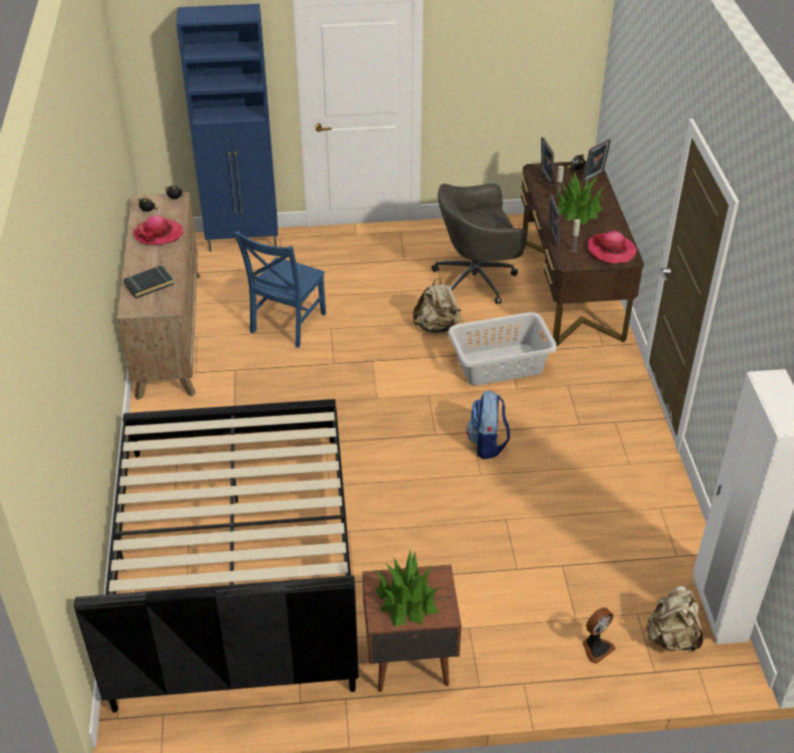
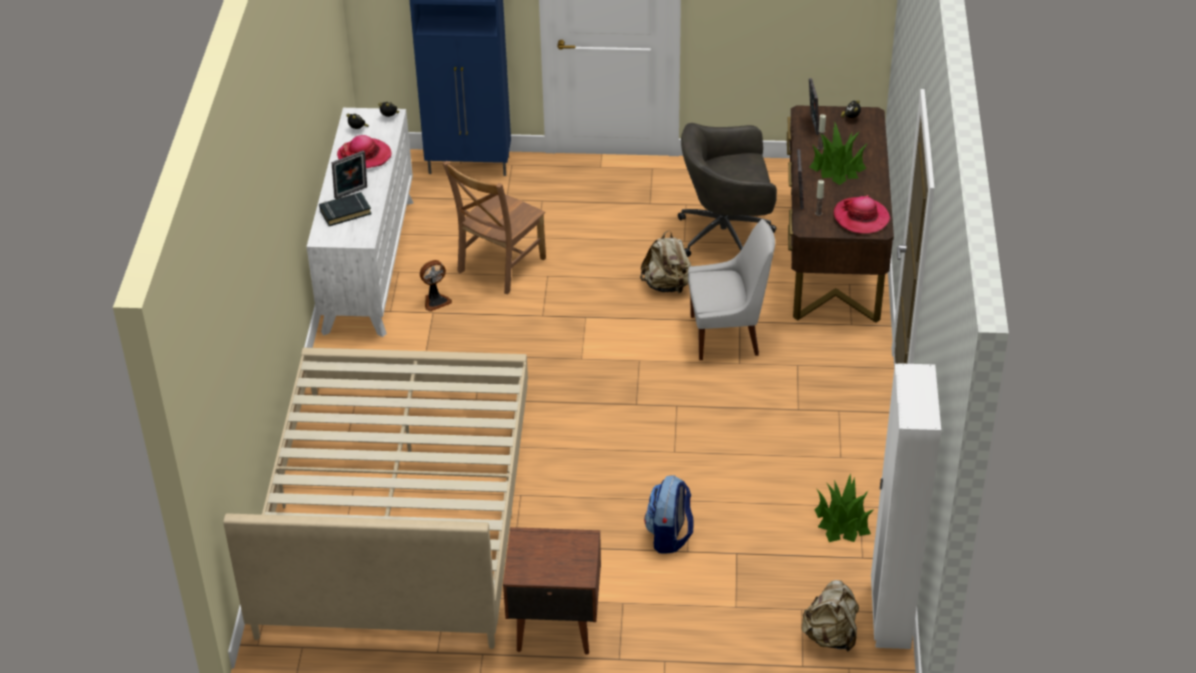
camera: 10 degrees right, 0 degrees up
black bed [74,399,359,713] -> beige bed [223,348,528,649]
brown dresser [117,192,200,400] -> white dresser [307,108,413,337]
blue chair [234,230,326,348] -> brown chair [442,161,546,294]
potted plant [375,549,440,627] -> potted plant moved to [814,473,874,542]
grey laundry basket [448,312,557,386] -> white chair [688,219,775,360]
backpack [466,391,510,459] -> backpack moved to [644,475,694,554]
picture frame [582,139,611,183] -> picture frame moved to [332,150,367,199]
fan [582,607,615,664] -> fan moved to [420,260,452,312]

